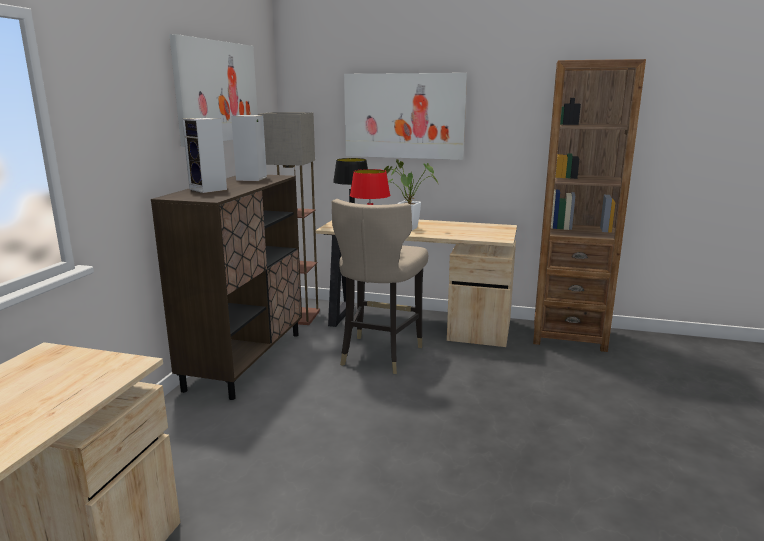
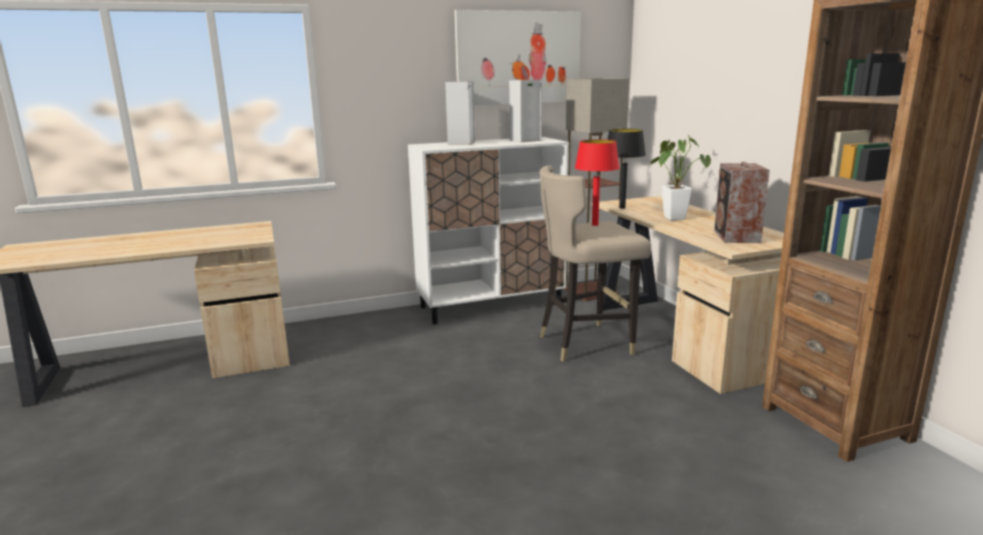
camera: 55 degrees right, 0 degrees up
brown cabinet [151,175,302,400] -> white cabinet [408,137,569,324]
picture [344,73,467,160] -> none
none -> speaker [714,162,770,243]

